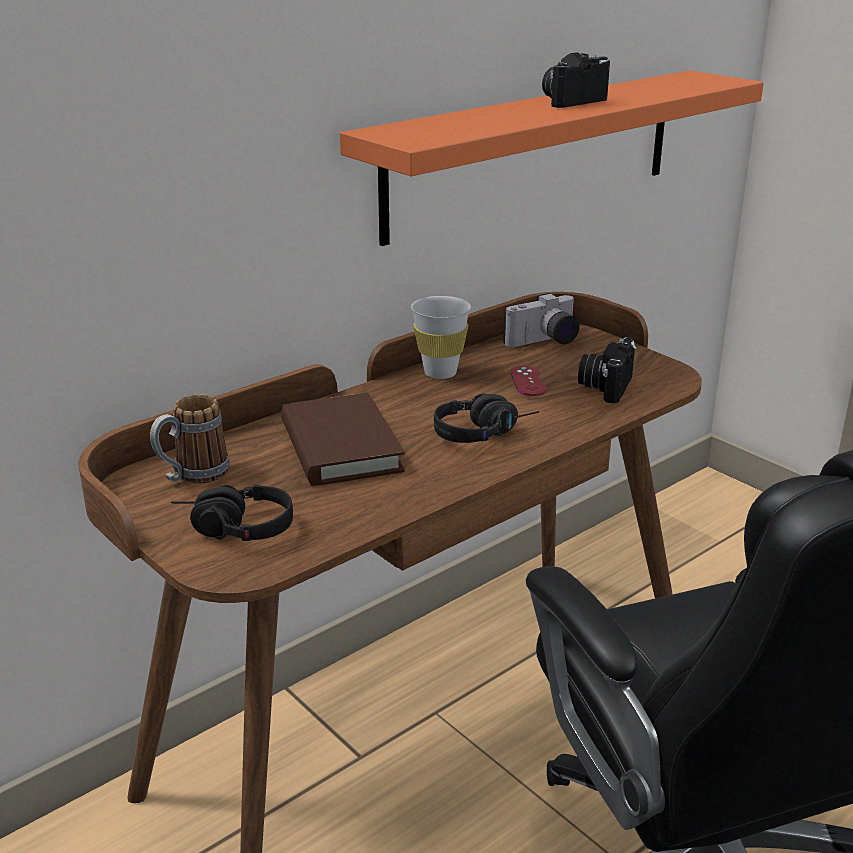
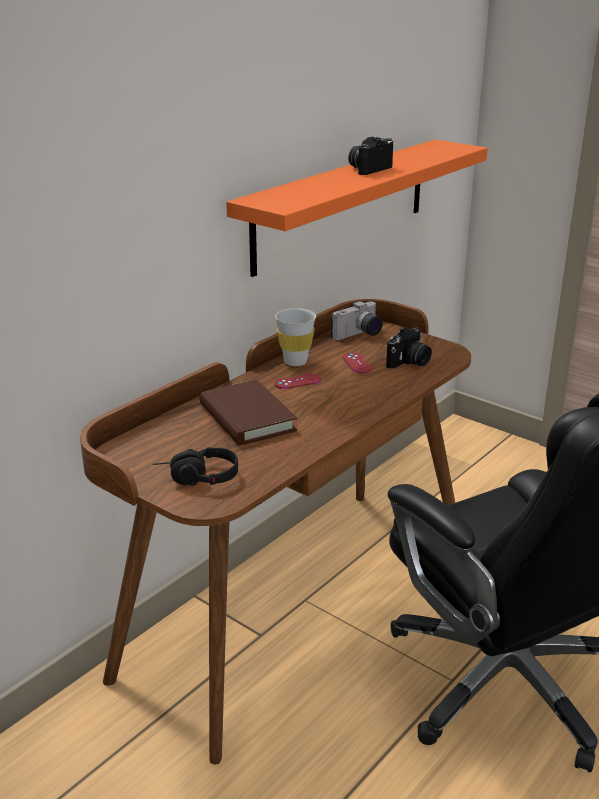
camera: 10 degrees left, 0 degrees up
mug [150,394,230,483] -> none
black headphones [434,393,539,443] -> none
camera [578,337,637,404] -> camera turned 150 degrees counterclockwise [386,327,432,369]
none -> red game controller [274,374,321,389]

